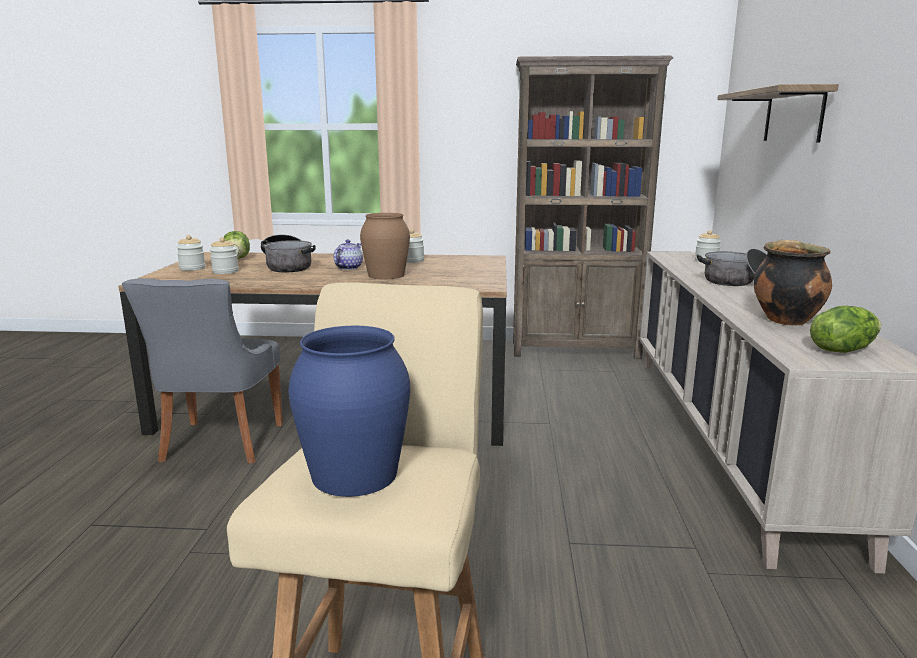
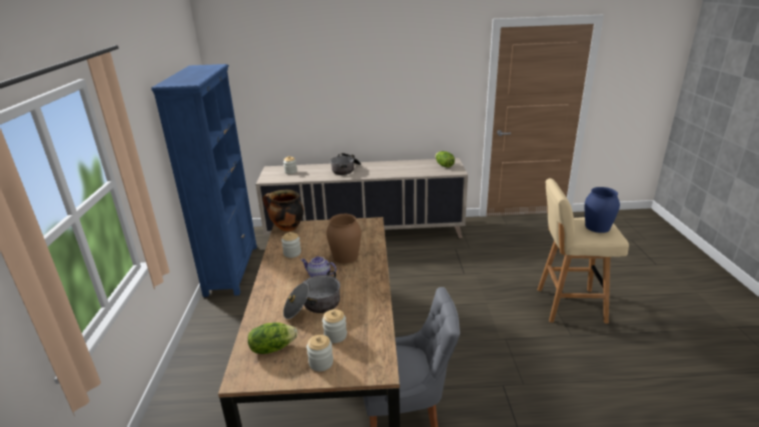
camera: 95 degrees left, 10 degrees up
brown bookcase [513,56,673,359] -> blue bookcase [151,64,257,297]
shelf [717,84,839,143] -> none
cooking pot [753,240,832,326] -> cooking pot moved to [263,190,304,231]

